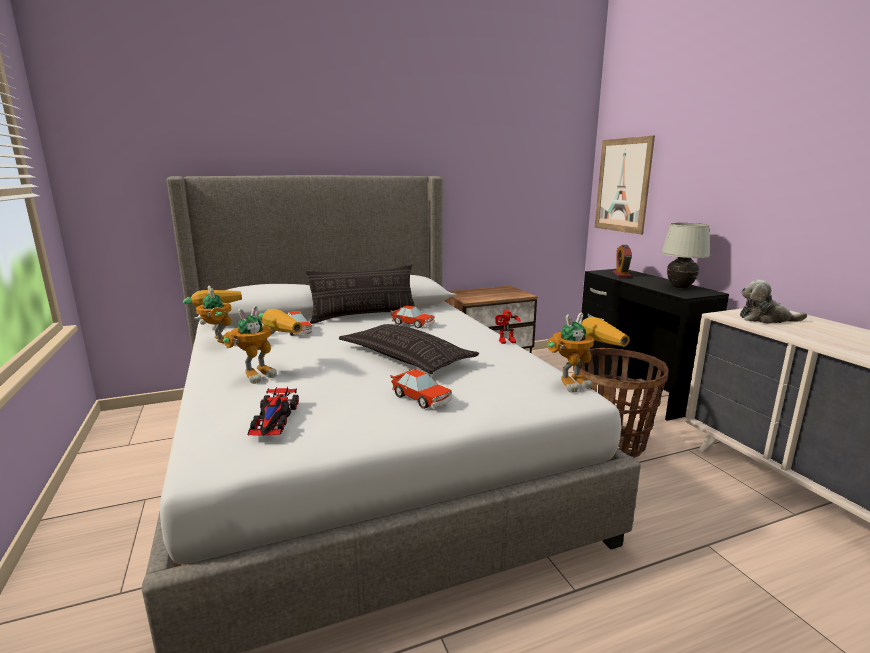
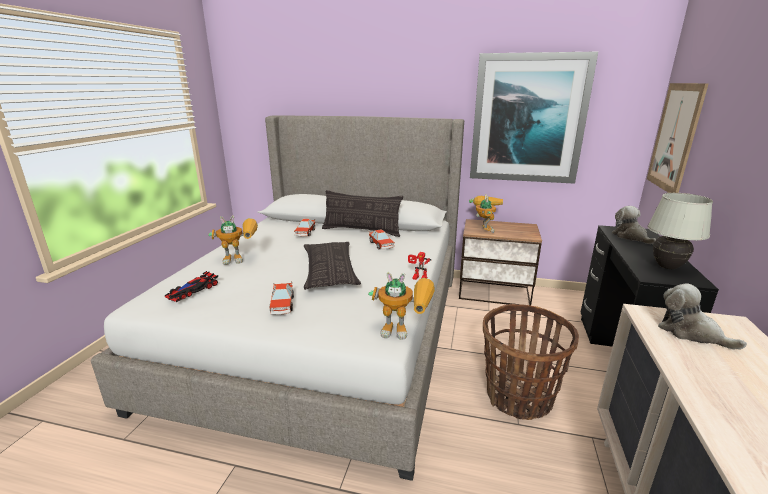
camera: 35 degrees right, 5 degrees up
toy robot [183,286,242,346] -> toy robot moved to [469,194,503,233]
alarm clock [613,245,632,277] -> plush toy [612,206,656,245]
none -> picture [470,51,598,184]

